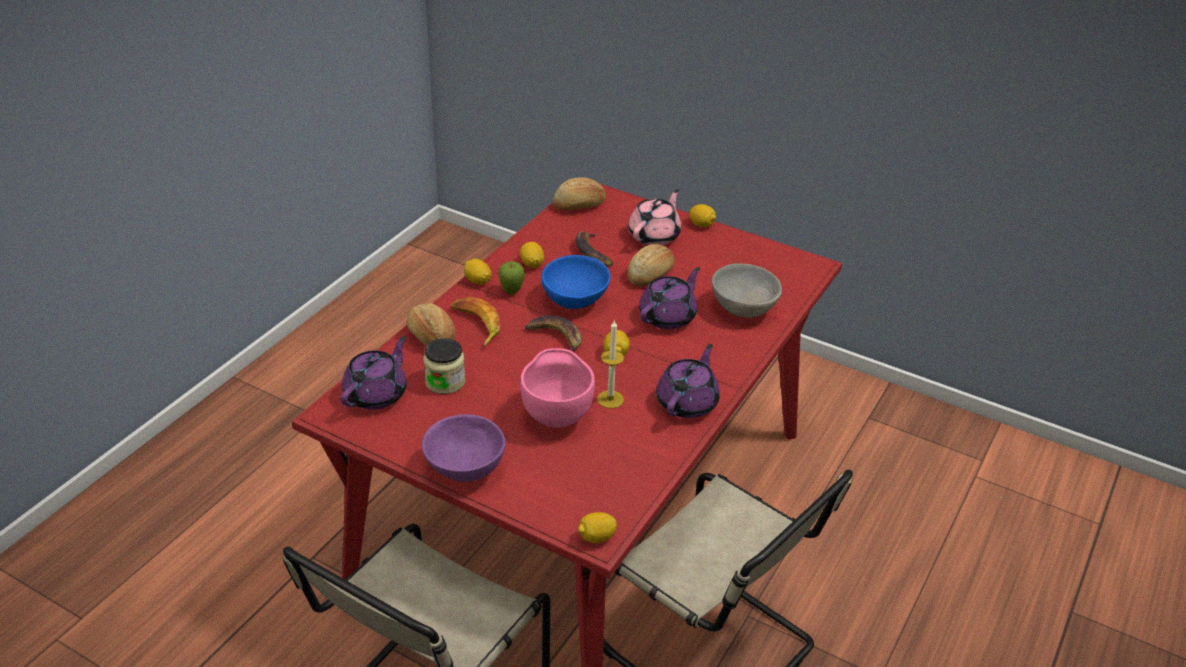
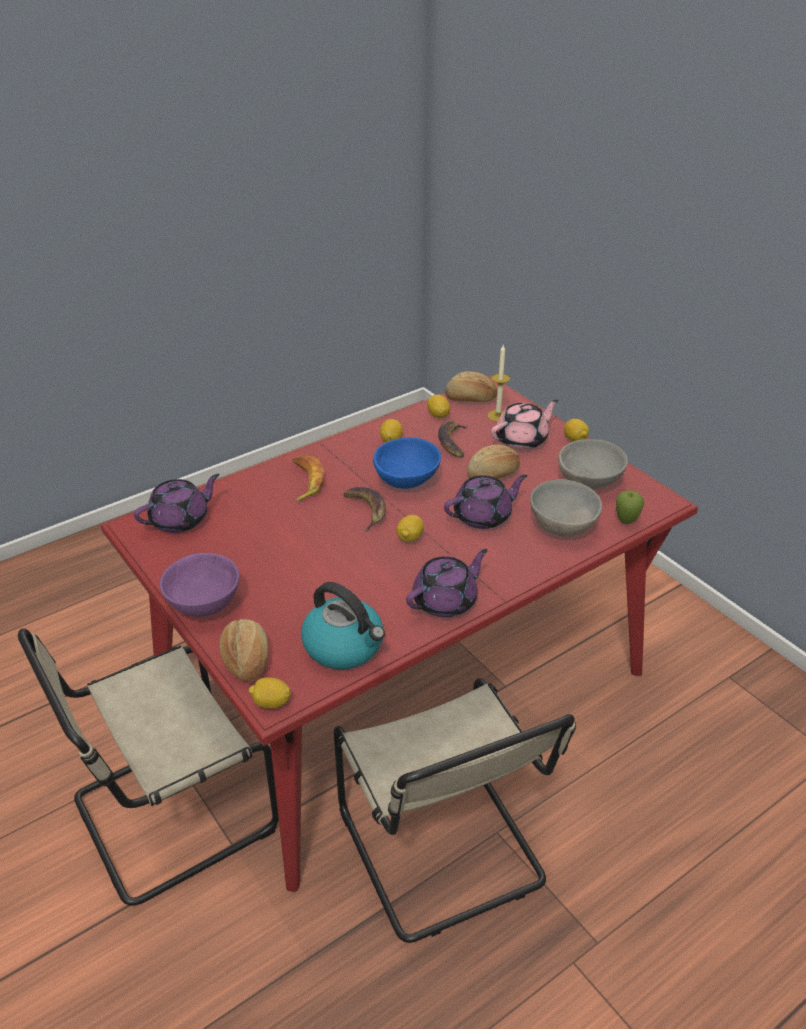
camera: 25 degrees right, 0 degrees up
bread [407,303,456,345] -> bread moved to [219,619,268,682]
jar [423,338,465,394] -> none
lemon [464,259,492,284] -> lemon moved to [427,395,450,418]
apple [498,261,525,295] -> apple moved to [616,490,644,524]
pink bowl [520,348,595,428] -> none
candle [597,319,624,408] -> candle moved to [488,345,510,422]
none -> kettle [301,582,385,669]
none -> grey bowl [558,439,628,490]

